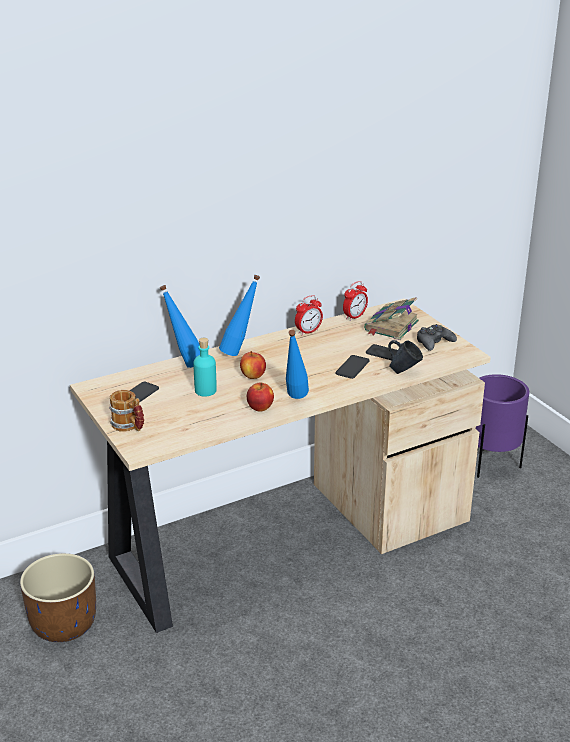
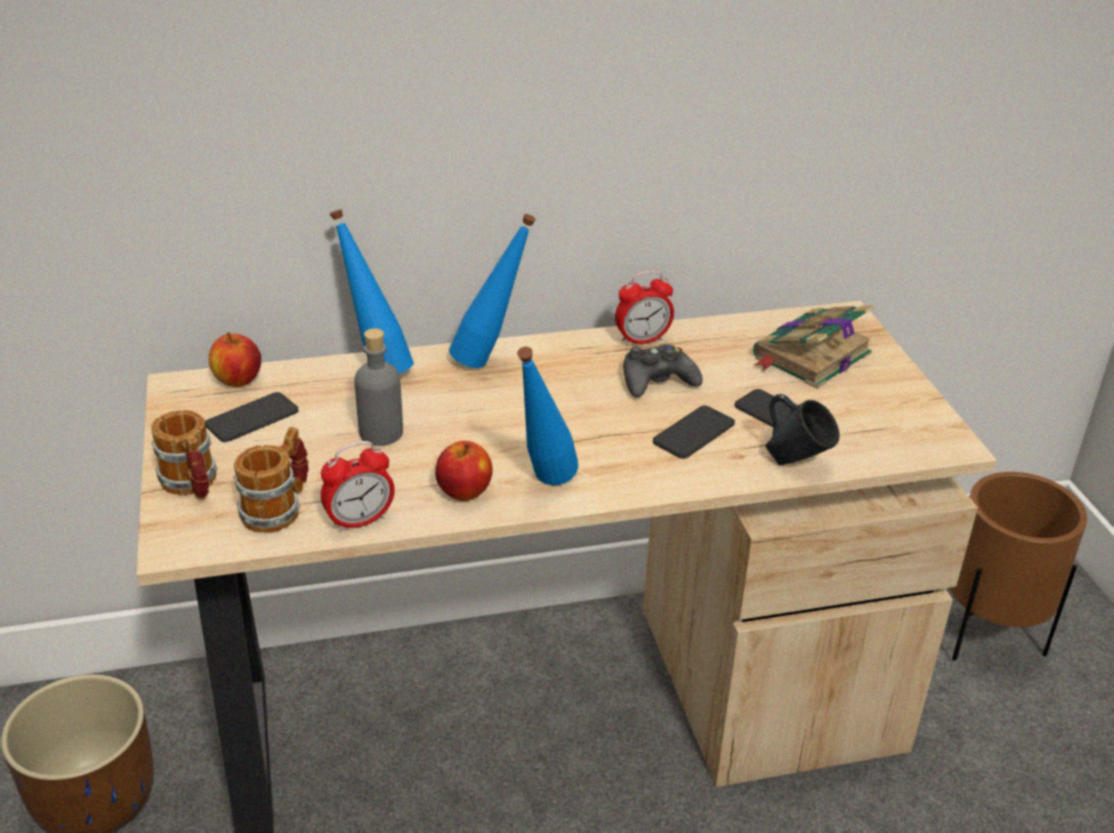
camera: 15 degrees right, 5 degrees up
turquoise bottle [193,338,217,396] -> grey bottle [354,328,403,446]
apple [240,351,266,379] -> apple moved to [209,332,261,387]
alarm clock [343,281,368,321] -> alarm clock moved to [321,441,395,532]
black game controller [417,324,457,351] -> black game controller moved to [623,344,703,397]
purple planter [476,374,529,478] -> brown planter [950,472,1087,661]
none -> mug [234,427,309,533]

